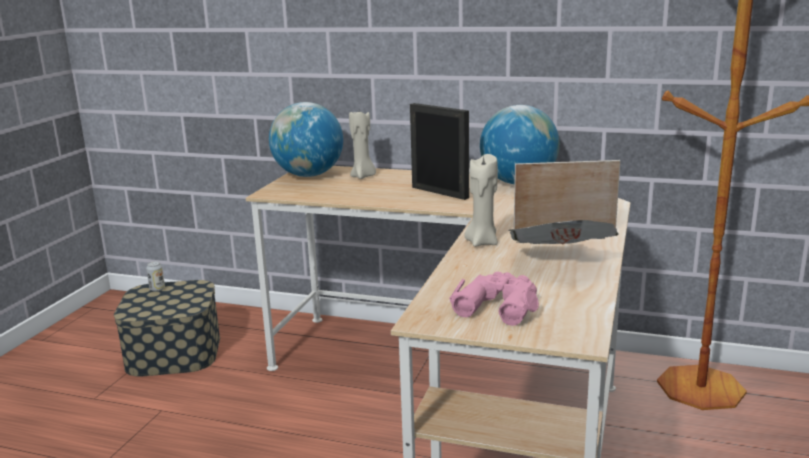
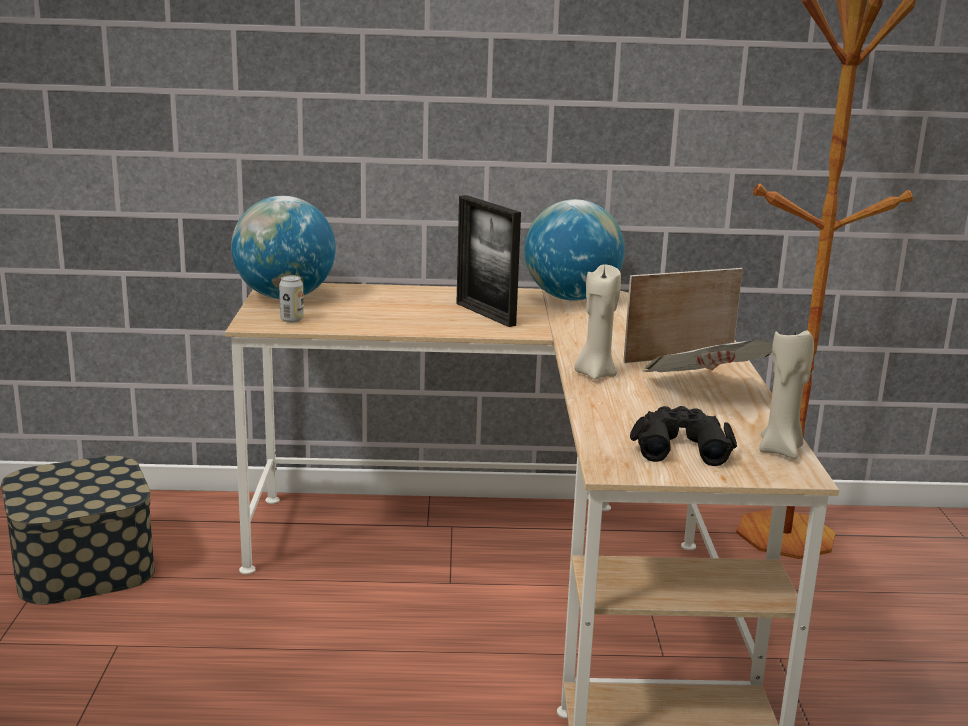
camera: 20 degrees left, 0 degrees up
can [146,261,165,292] -> can moved to [279,275,304,323]
beige candle [349,112,376,179] -> beige candle moved to [759,327,814,459]
picture frame [410,103,469,200] -> picture frame turned 150 degrees counterclockwise [456,195,521,327]
pink binoculars [450,272,539,326] -> black binoculars [630,406,737,466]

